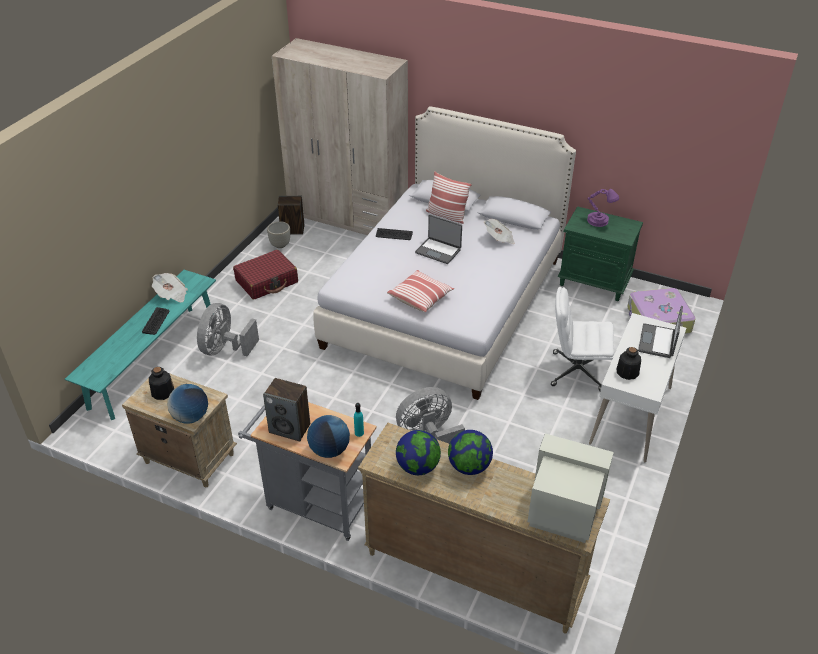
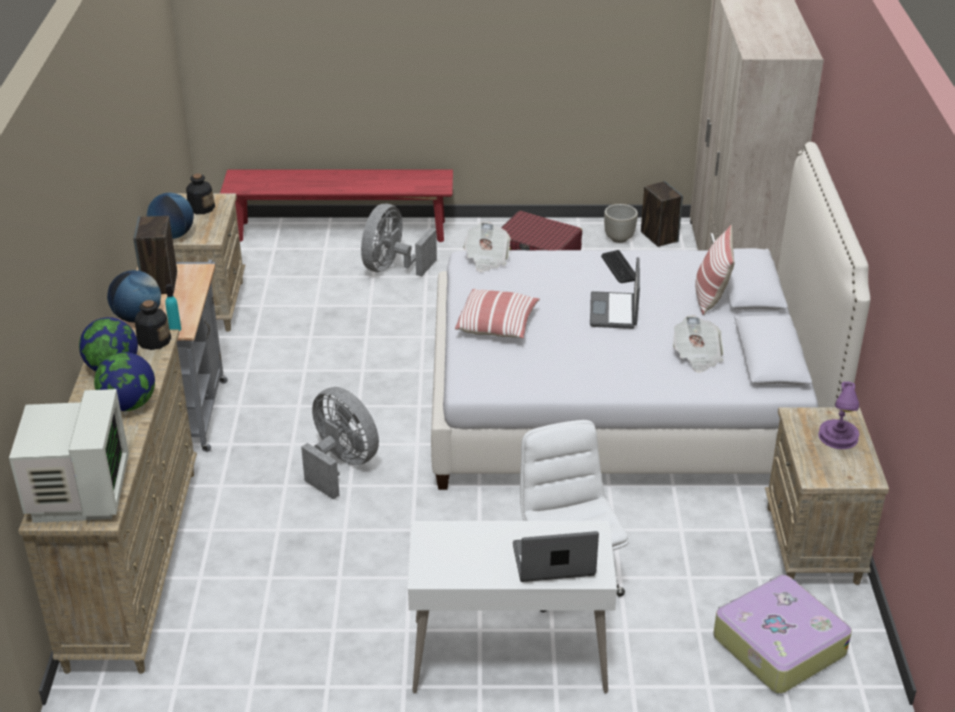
camera: 65 degrees right, 5 degrees down
turquoise bench [65,270,216,420] -> red bench [220,170,453,242]
keyboard [142,307,169,335] -> none
newspaper [152,273,188,302] -> newspaper moved to [463,222,511,272]
grey fan [197,303,259,356] -> grey fan turned 60 degrees counterclockwise [361,204,437,276]
green nightstand [557,207,643,301] -> beige nightstand [765,407,889,585]
bottle [616,347,641,380] -> bottle moved to [135,300,171,350]

